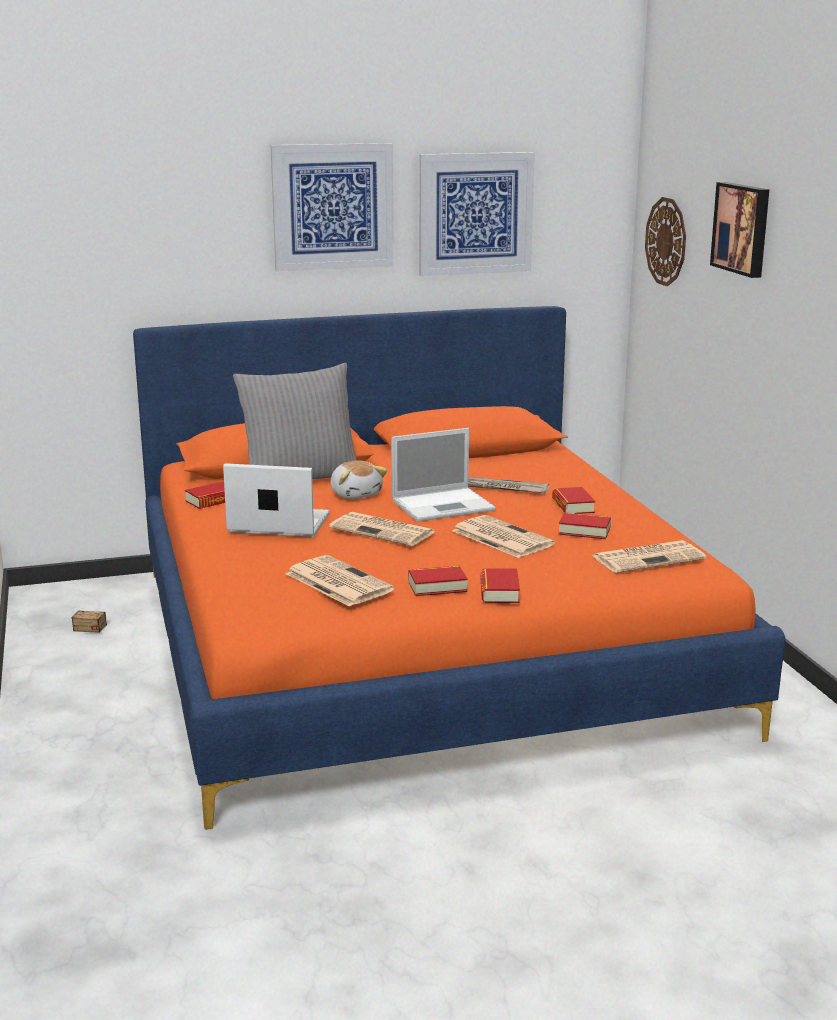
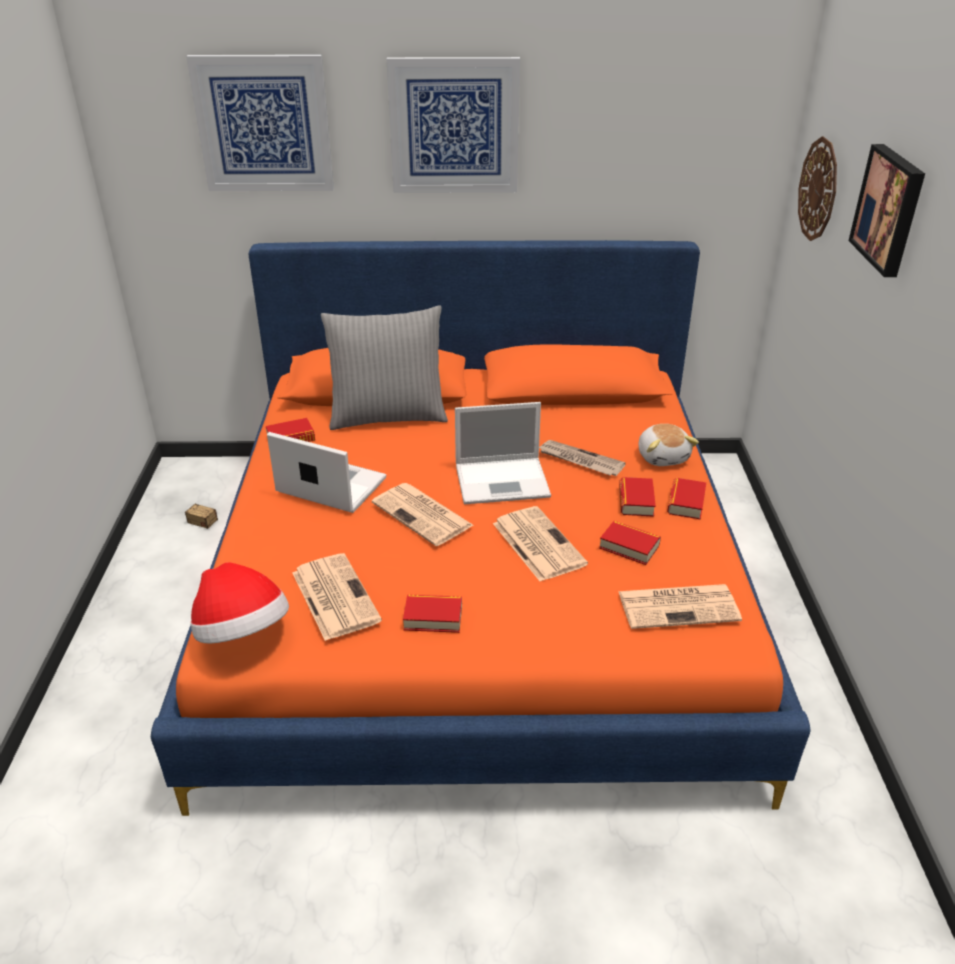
camera: 15 degrees right, 15 degrees up
plush toy [330,461,387,499] -> plush toy moved to [639,424,699,466]
picture [419,152,535,276] -> picture moved to [186,55,334,191]
book [481,568,520,603] -> book moved to [667,478,706,520]
none -> hat [191,562,289,643]

